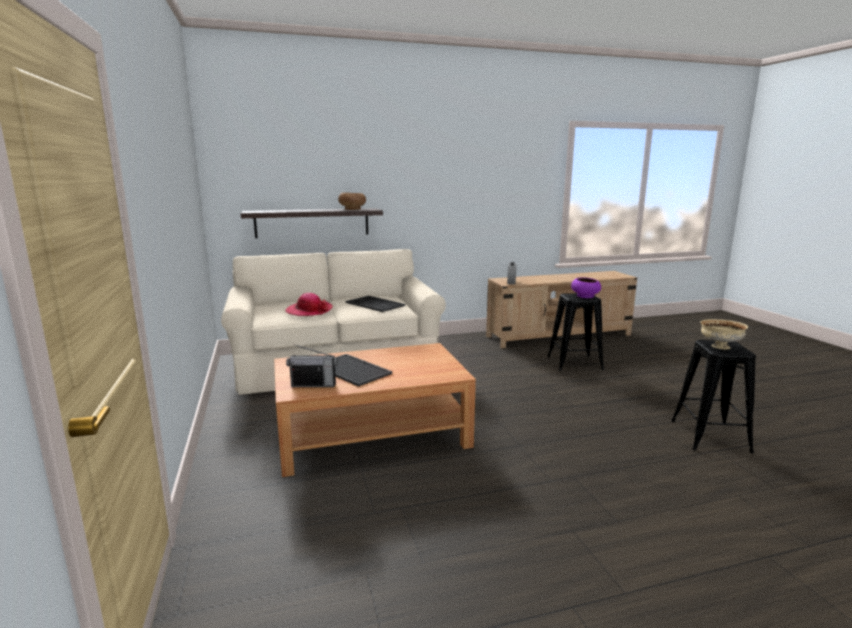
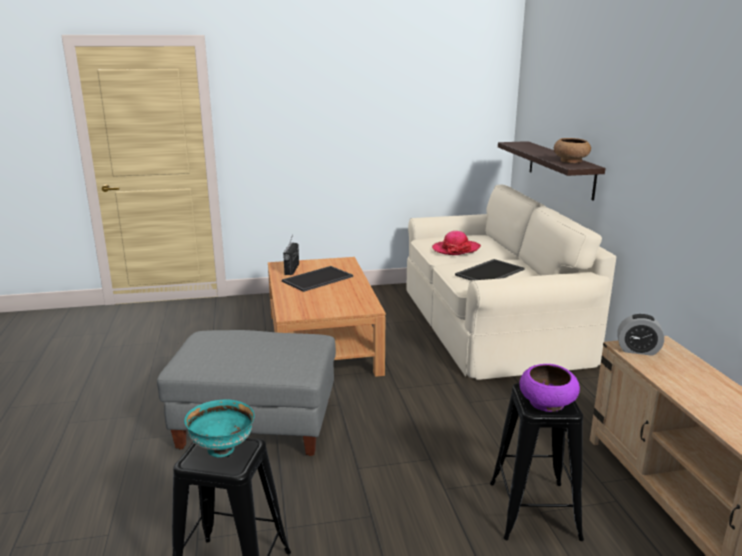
camera: 95 degrees right, 5 degrees up
beige bowl [700,319,748,349] -> turquoise bowl [184,400,255,457]
none -> grey ottoman [157,330,336,456]

